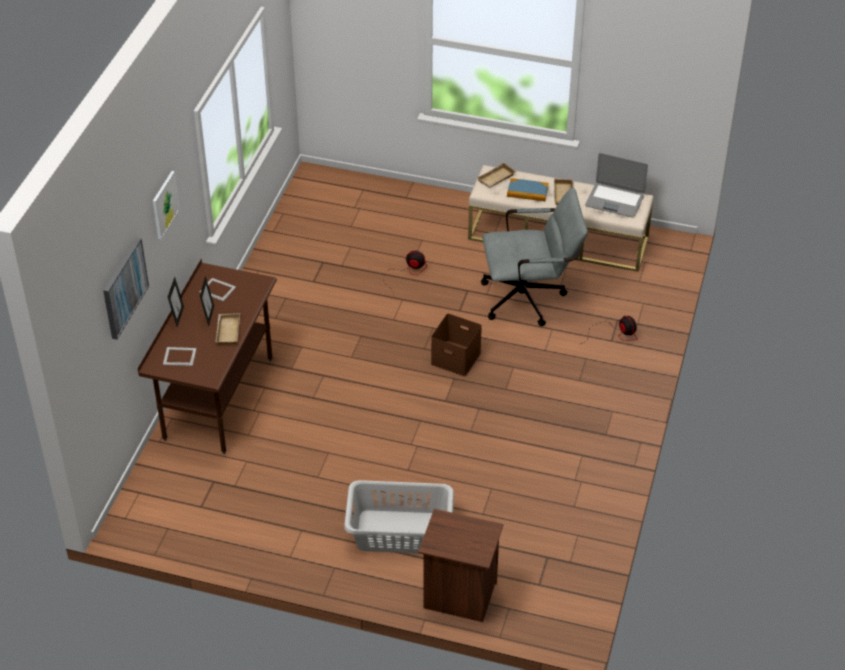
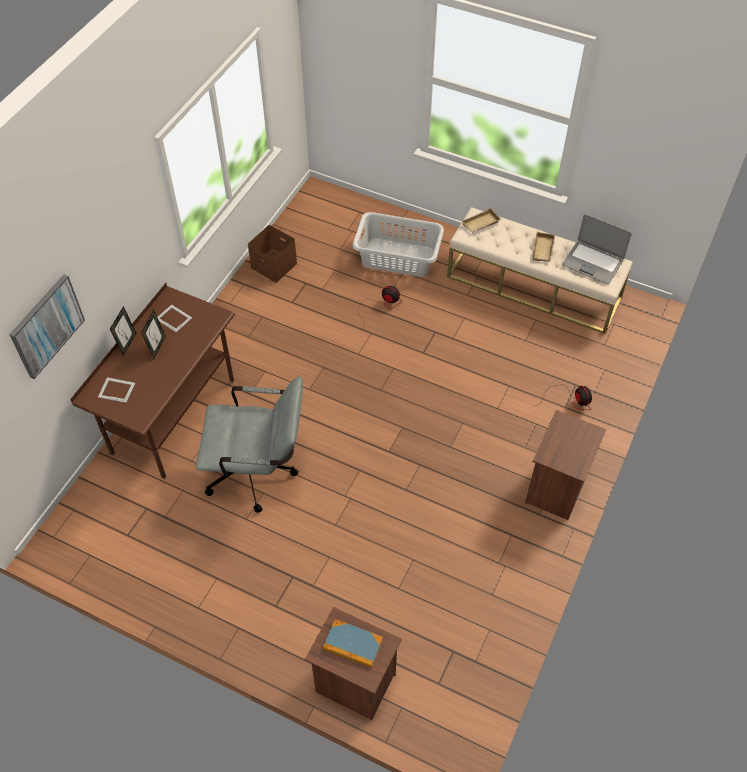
camera: 10 degrees right, 10 degrees up
picture [153,171,180,239] -> none
beige tray [216,313,240,345] -> none
grey laundry basket [344,480,454,553] -> grey laundry basket moved to [353,212,444,277]
brown storage box [431,314,482,376] -> brown storage box moved to [248,225,297,283]
grey office chair [481,187,588,326] -> grey office chair moved to [196,376,303,513]
book [507,178,549,201] -> book moved to [323,619,383,668]
none -> brown nightstand [525,410,606,520]

